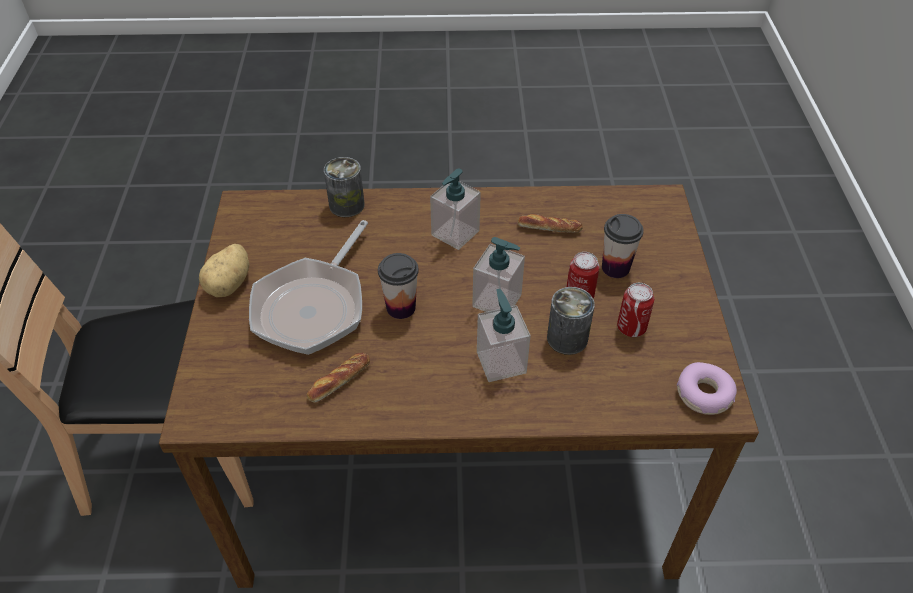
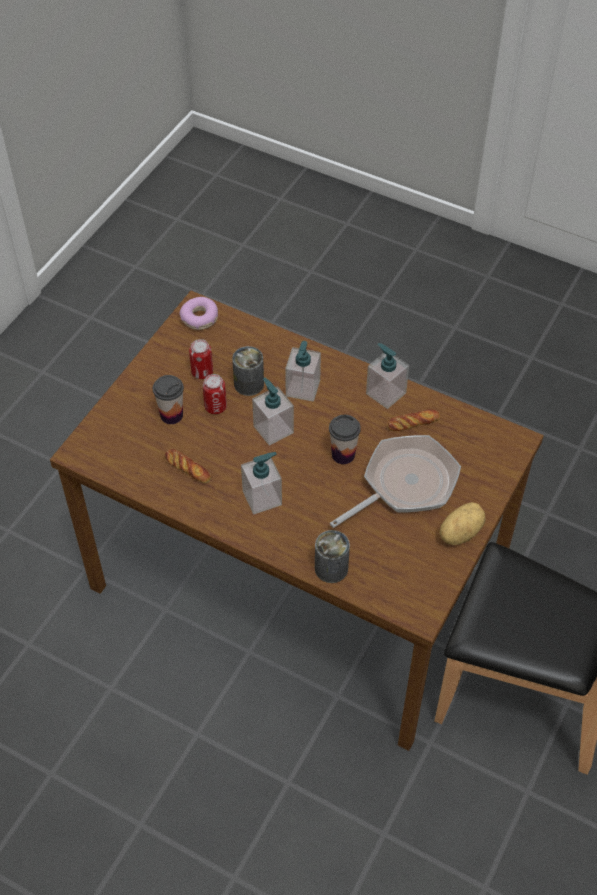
camera: 150 degrees left, 5 degrees up
none -> soap dispenser [366,343,409,409]

